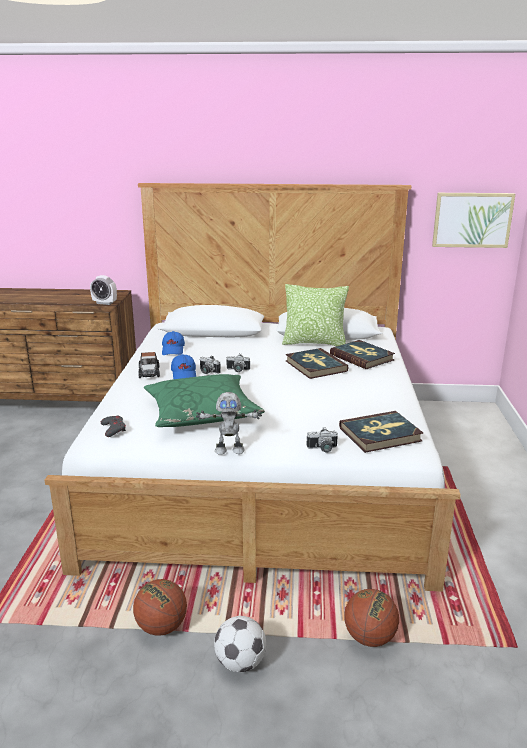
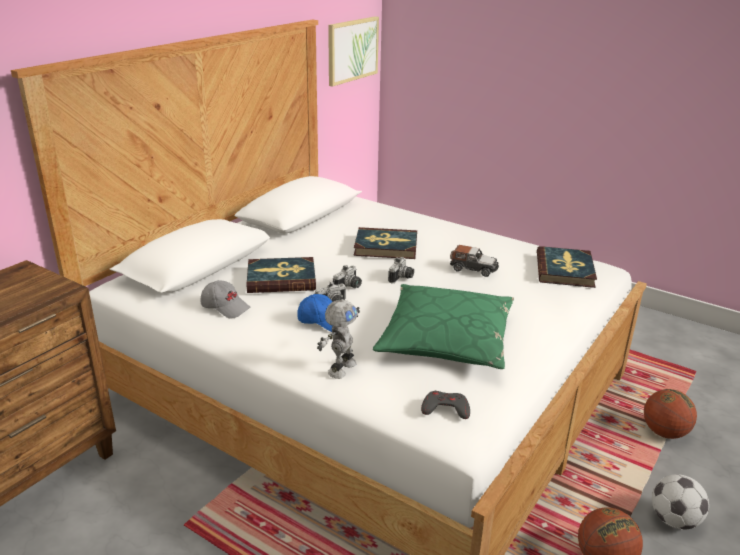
camera: 60 degrees left, 5 degrees up
alarm clock [90,275,117,305] -> none
toy car [138,352,160,378] -> toy car moved to [450,245,499,277]
blue cap [162,331,185,355] -> grey cap [201,280,250,319]
toy robot [196,392,262,455] -> toy robot moved to [317,299,360,379]
pillow [282,284,349,346] -> none
camera [307,427,338,453] -> camera moved to [388,257,414,283]
book [330,340,395,369] -> book moved to [247,257,316,293]

